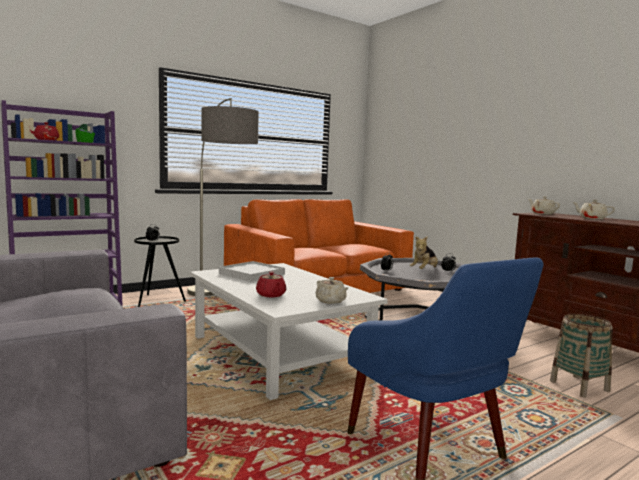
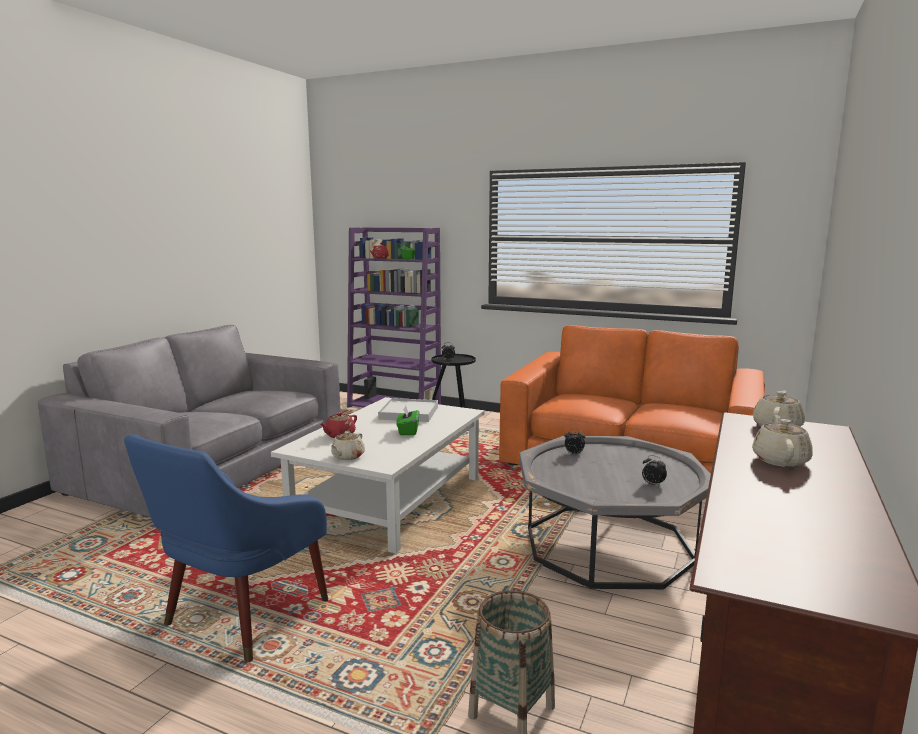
camera: 60 degrees right, 5 degrees up
floor lamp [188,98,259,296] -> none
plush toy [410,236,438,269] -> none
none -> green tissue box [396,405,419,435]

